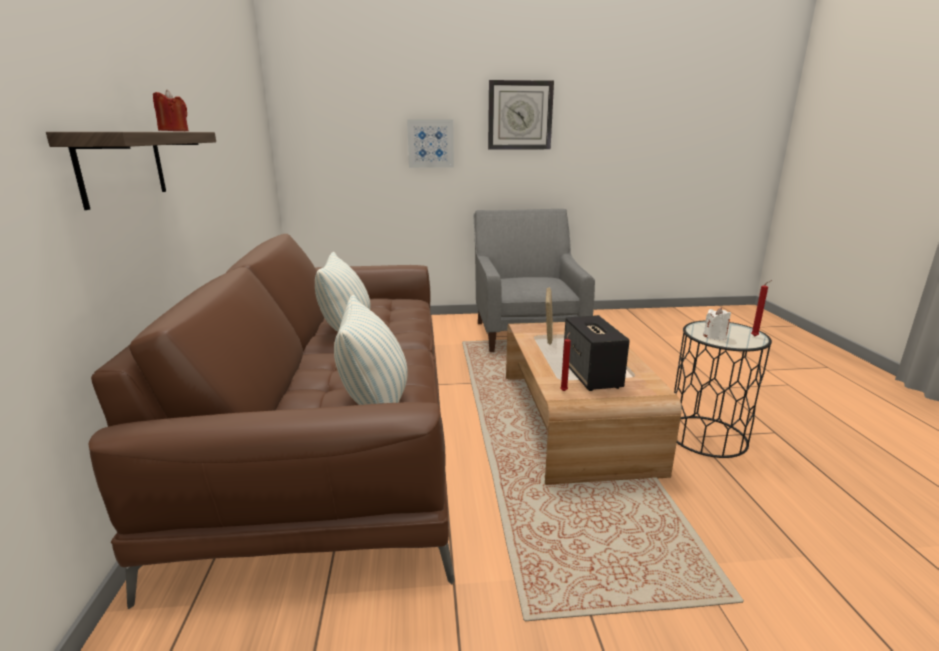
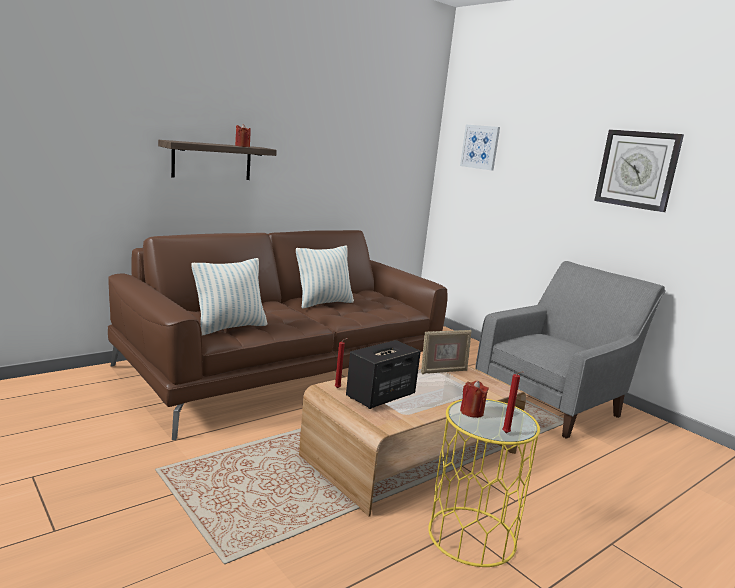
camera: 55 degrees right, 5 degrees down
picture [407,119,454,168] -> picture moved to [460,125,500,171]
black side table [674,320,772,458] -> yellow side table [428,399,540,567]
white candle [703,307,731,341] -> red candle [460,381,489,418]

